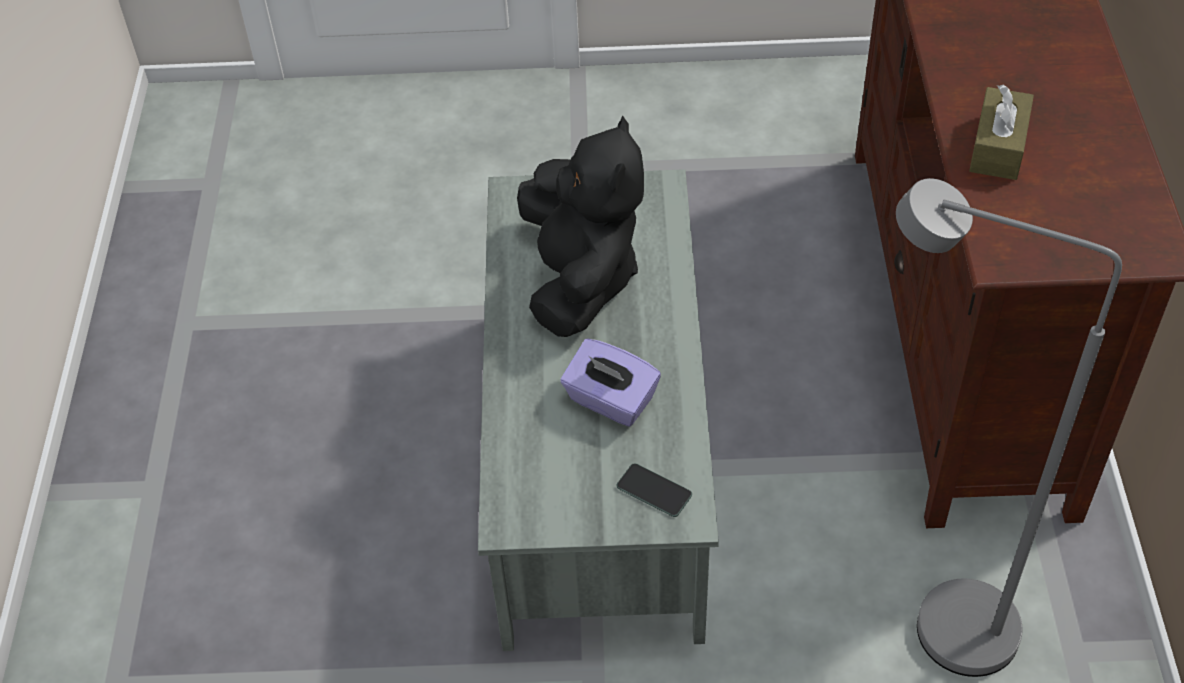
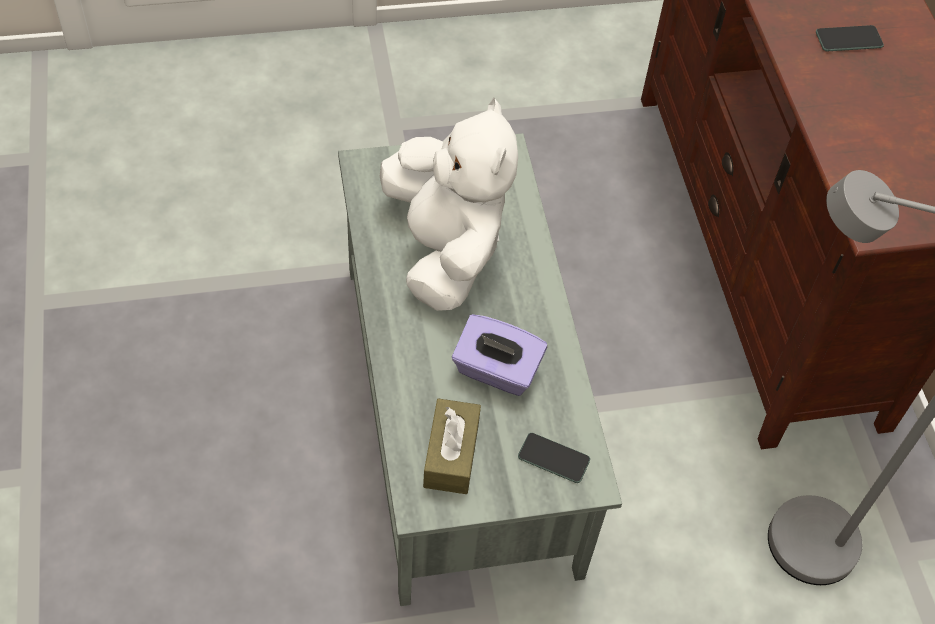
camera: 15 degrees left, 5 degrees up
black plush toy [517,115,644,337] -> white plush toy [380,97,518,311]
brown tissue box [969,85,1034,180] -> brown tissue box moved to [423,398,481,494]
none -> phone [816,25,884,51]

